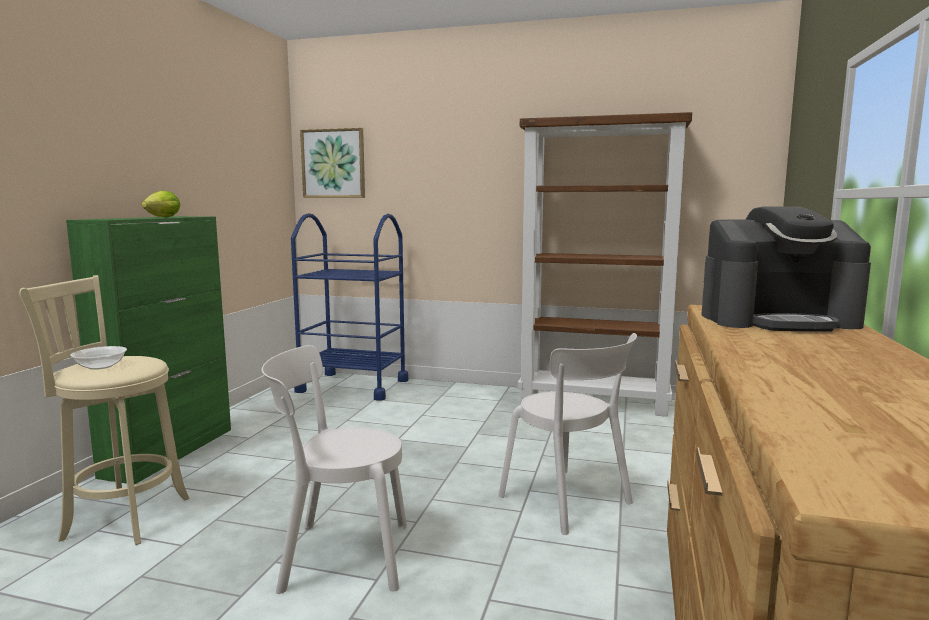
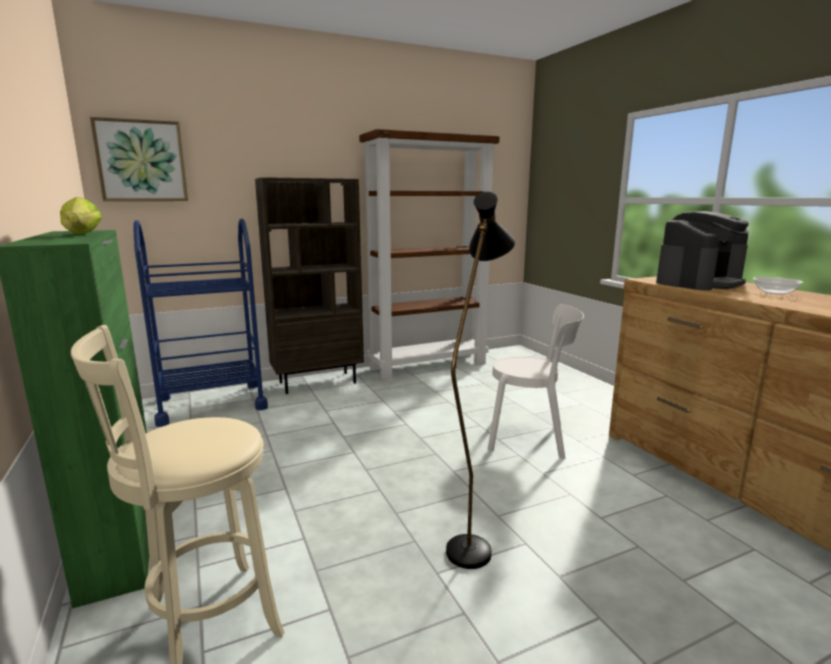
camera: 40 degrees left, 5 degrees up
bowl [70,346,127,370] -> bowl moved to [753,277,803,295]
white chair [262,345,407,594] -> black floor lamp [446,192,515,569]
none -> brown bookcase [255,177,364,394]

